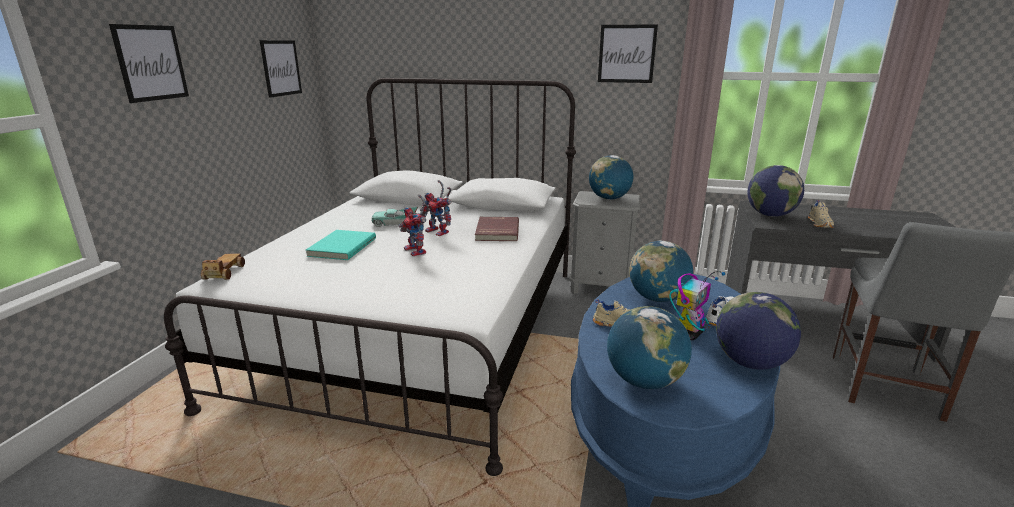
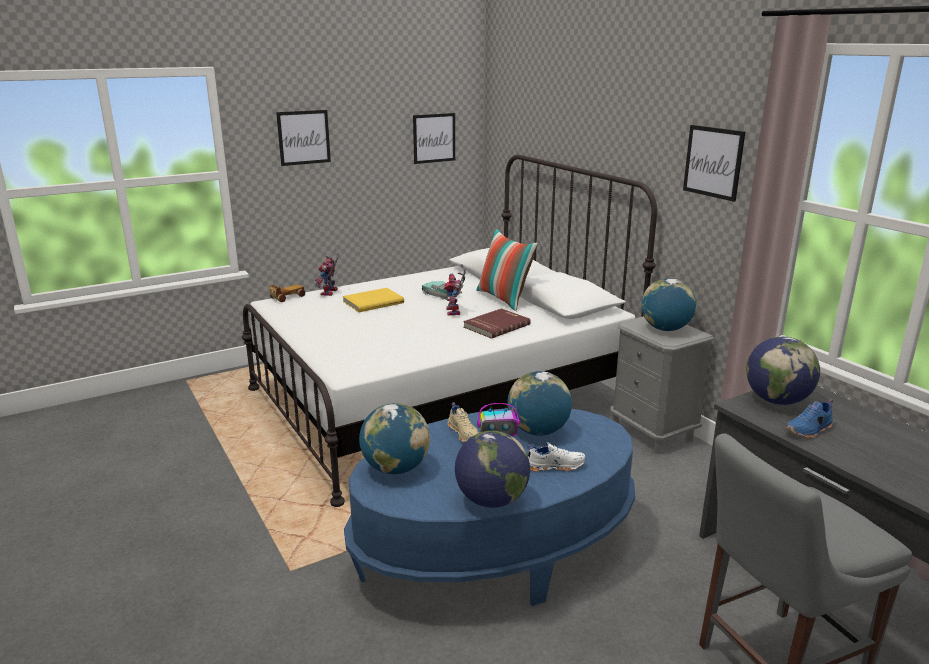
camera: 45 degrees right, 0 degrees up
turquoise book [306,230,376,260] -> yellow book [343,288,404,313]
toy robot [399,195,429,256] -> toy robot moved to [315,249,338,296]
beige shoe [808,200,834,228] -> blue shoe [785,399,833,438]
none -> pillow [476,228,538,311]

